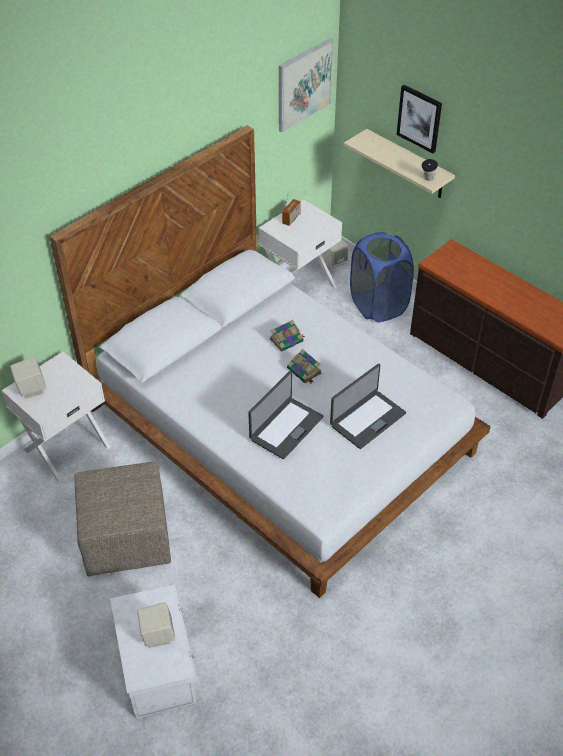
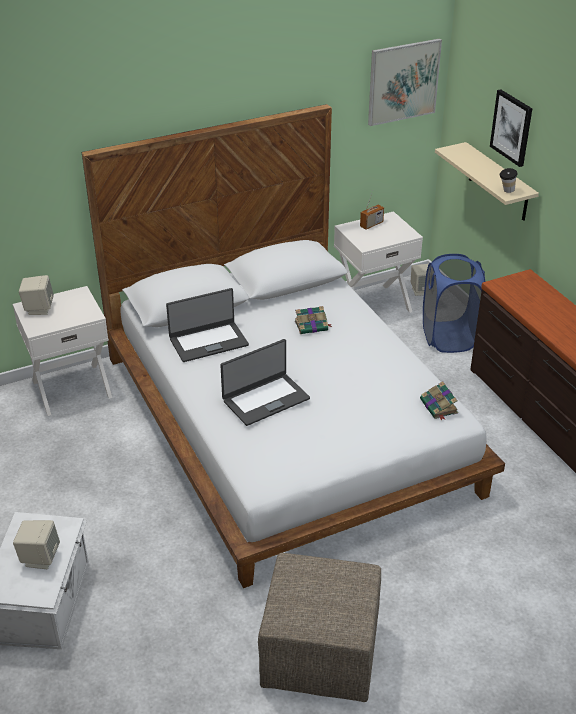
camera: 20 degrees right, 10 degrees down
beige ottoman [74,462,171,577] -> beige ottoman moved to [258,553,381,702]
book [287,349,322,383] -> book moved to [420,381,458,421]
laptop [330,364,406,449] -> laptop moved to [166,288,249,362]

